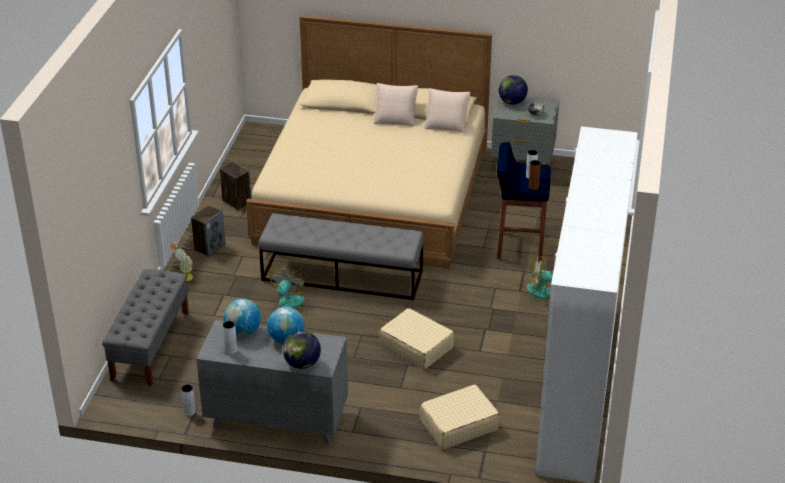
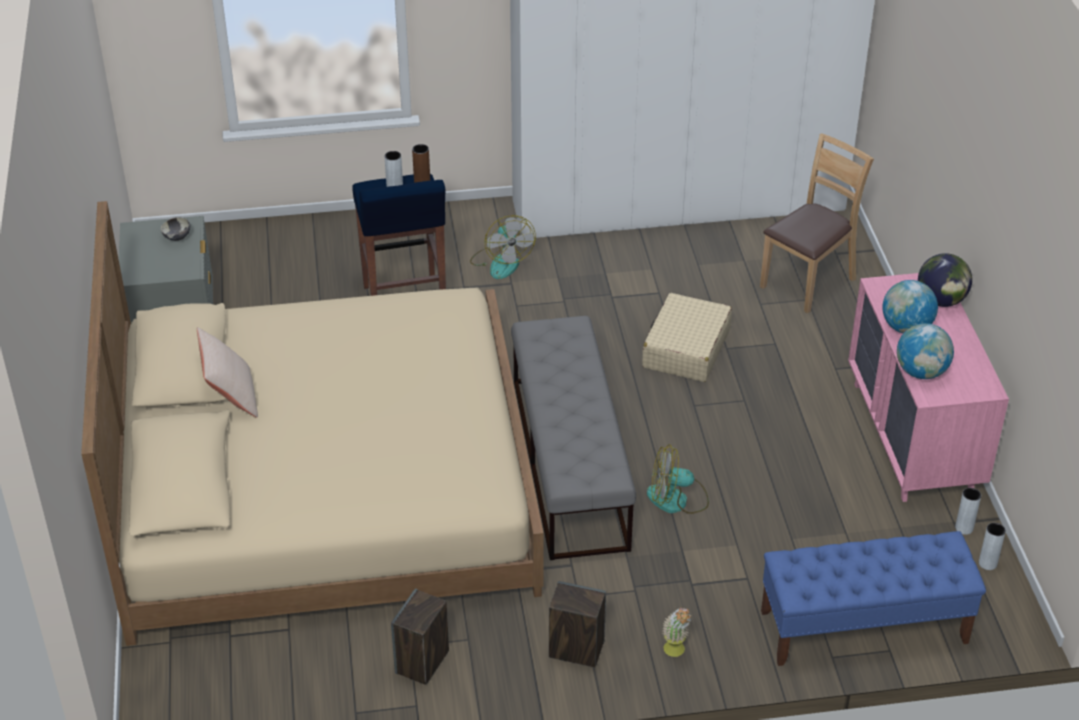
camera: 110 degrees left, 5 degrees up
grey bench [102,269,189,386] -> blue bench [761,531,986,666]
grey dresser [196,320,348,444] -> pink dresser [848,273,1009,502]
grey vase [223,321,237,354] -> grey vase moved to [979,523,1006,570]
beige suitcase [420,384,499,450] -> brown chair [760,133,874,313]
beige pillow [425,88,470,133] -> none
globe [498,75,528,105] -> none

